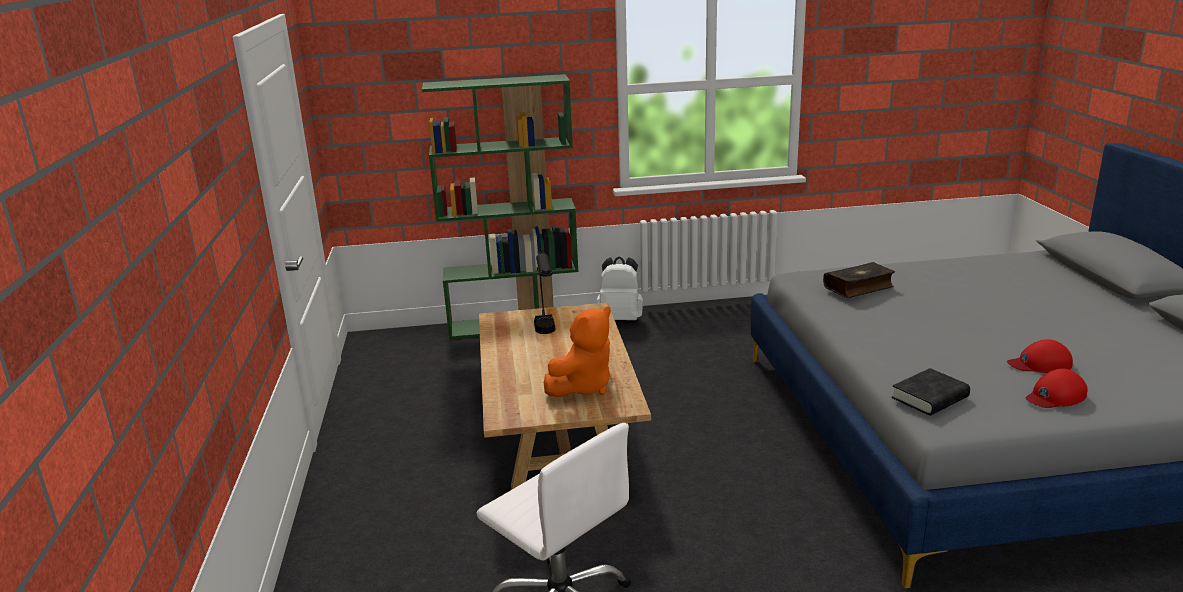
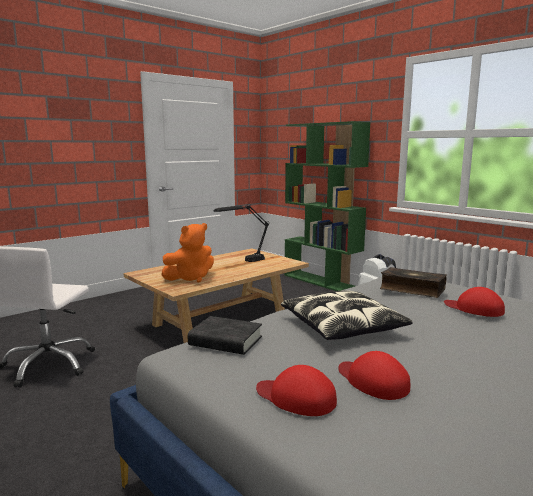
camera: 55 degrees right, 10 degrees down
orange plush toy [544,306,611,397] -> orange plush toy turned 45 degrees counterclockwise [161,223,214,283]
none -> pillow [281,290,413,340]
none -> red cap [444,287,505,317]

